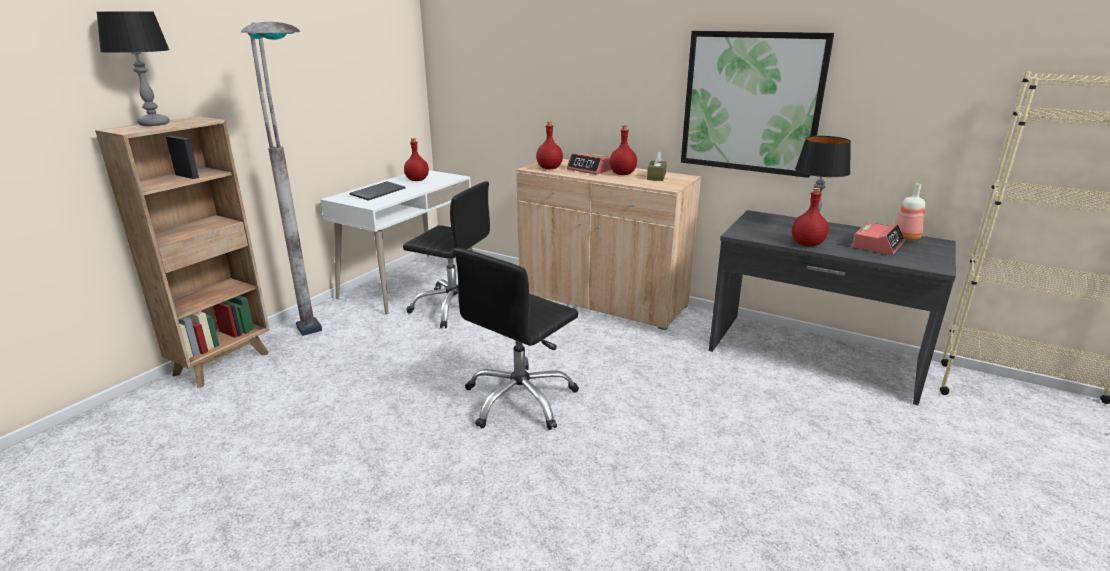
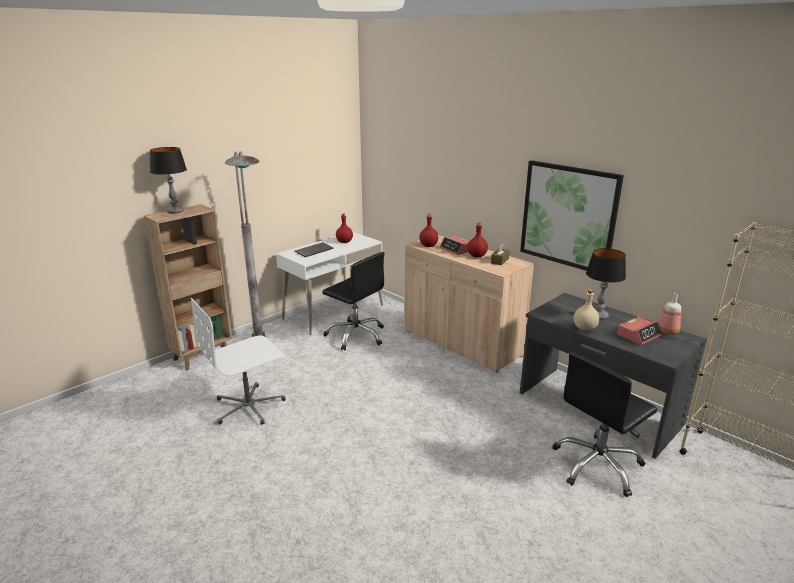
camera: 15 degrees right, 0 degrees up
black office chair [454,248,579,430] -> black office chair moved to [552,352,658,497]
red bottle [792,188,828,247] -> beige bottle [574,289,599,331]
none -> white office chair [191,298,286,425]

